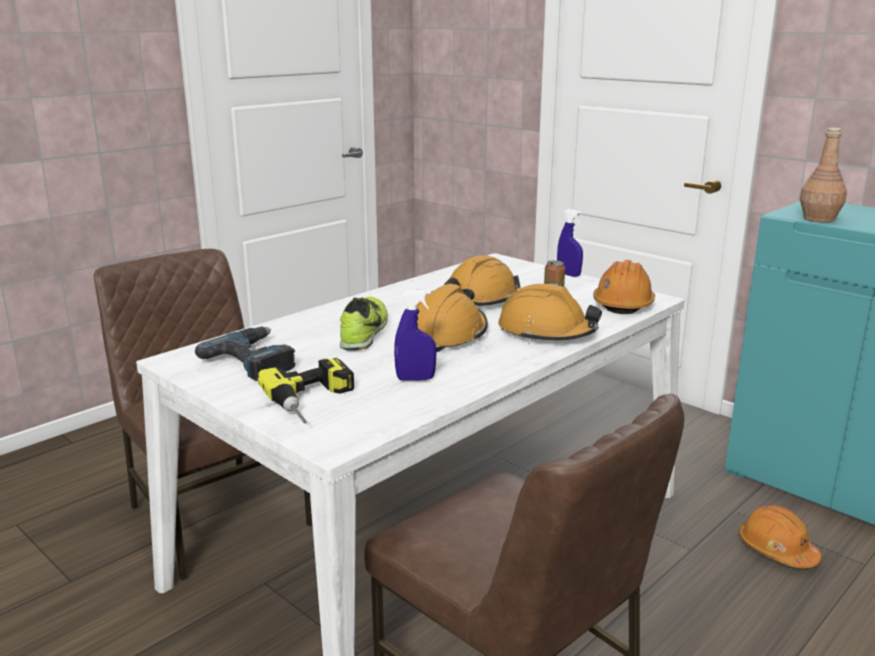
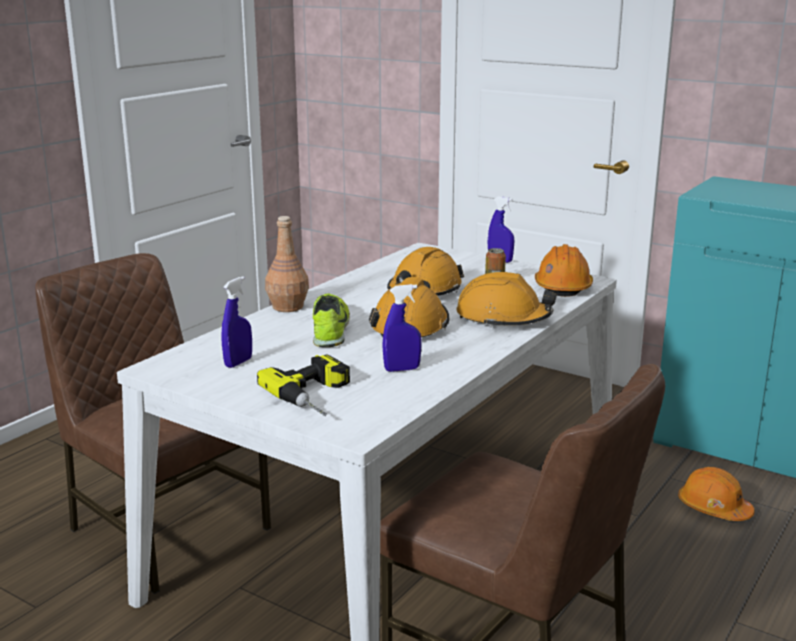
camera: 10 degrees left, 0 degrees up
power drill [195,326,296,381] -> blue spray bottle [221,276,252,368]
brown bottle [800,128,847,223] -> brown bottle moved to [265,216,309,312]

